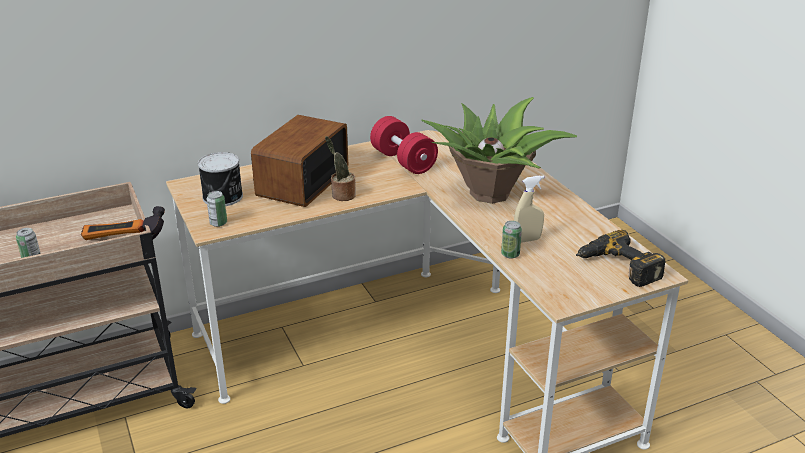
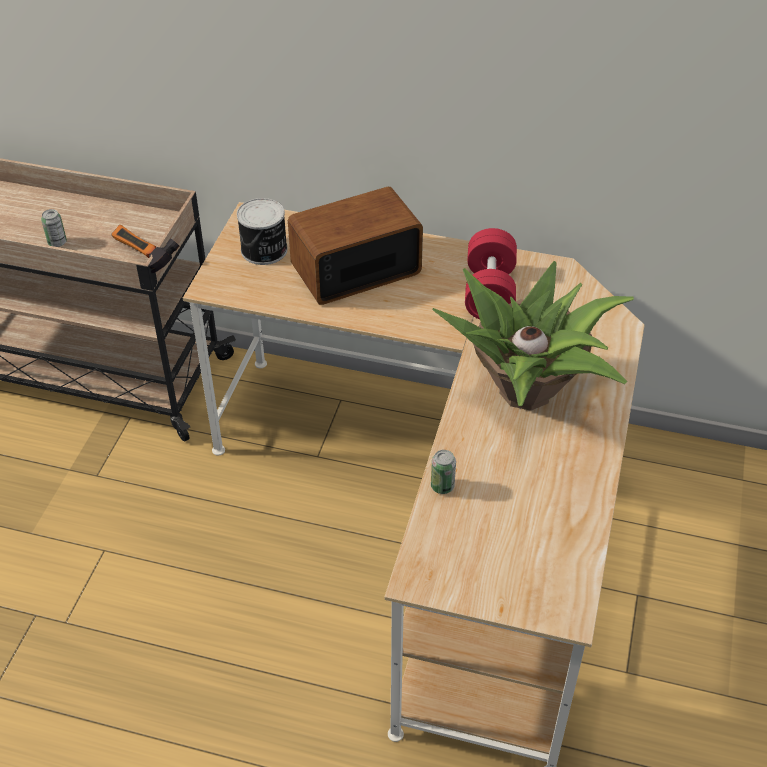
camera: 40 degrees right, 15 degrees up
can [207,191,227,227] -> none
potted plant [325,136,356,201] -> none
beige spray bottle [514,175,544,243] -> none
power drill [576,230,666,287] -> none

